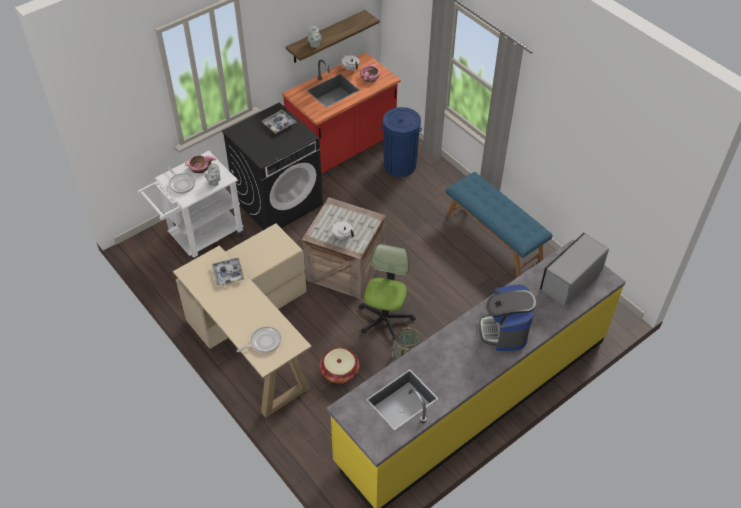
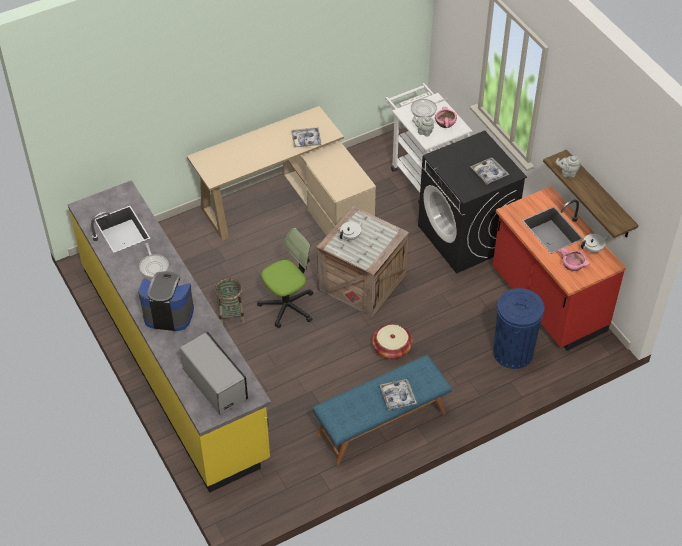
camera: 100 degrees right, 0 degrees up
frying pan [237,327,281,353] -> frying pan moved to [139,243,169,278]
basket [320,348,360,383] -> basket moved to [372,324,413,360]
office chair [359,244,416,340] -> office chair turned 60 degrees counterclockwise [257,228,313,328]
none -> tray [380,379,417,410]

